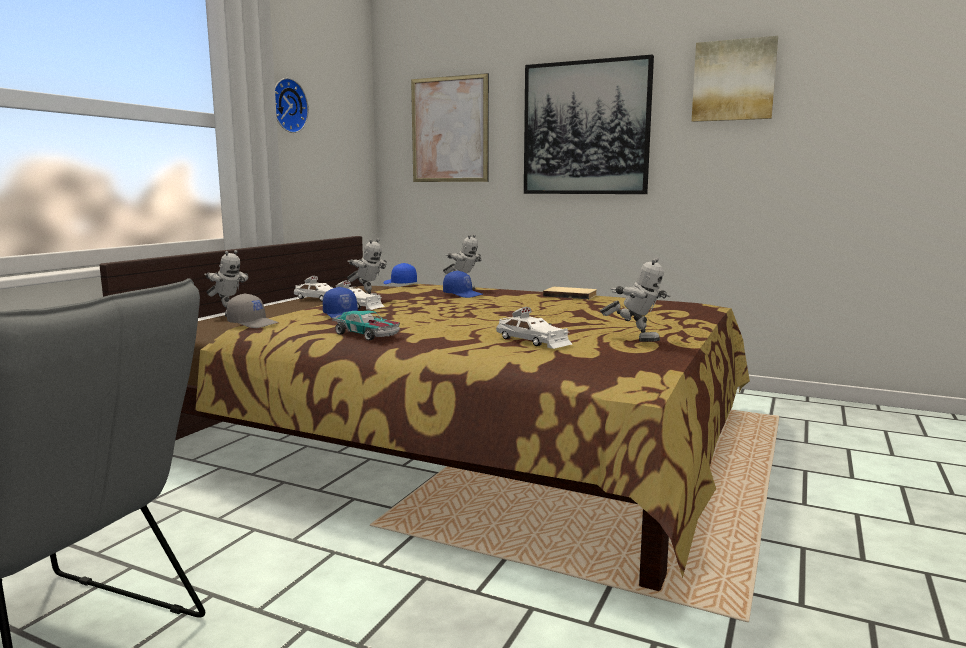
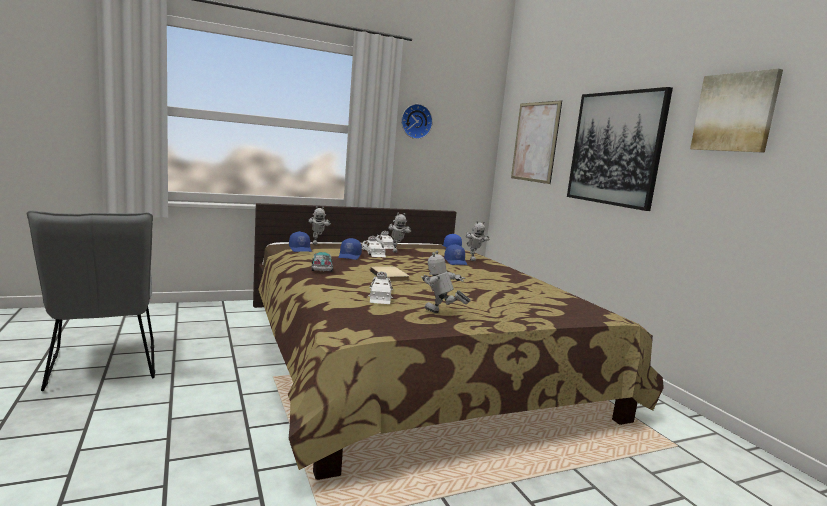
camera: 40 degrees right, 0 degrees up
grey cap [227,293,279,328] -> blue cap [289,231,312,252]
beige book [543,287,597,299] -> beige book moved to [370,266,409,282]
toy robot [600,257,670,342] -> toy robot turned 135 degrees clockwise [421,251,471,313]

